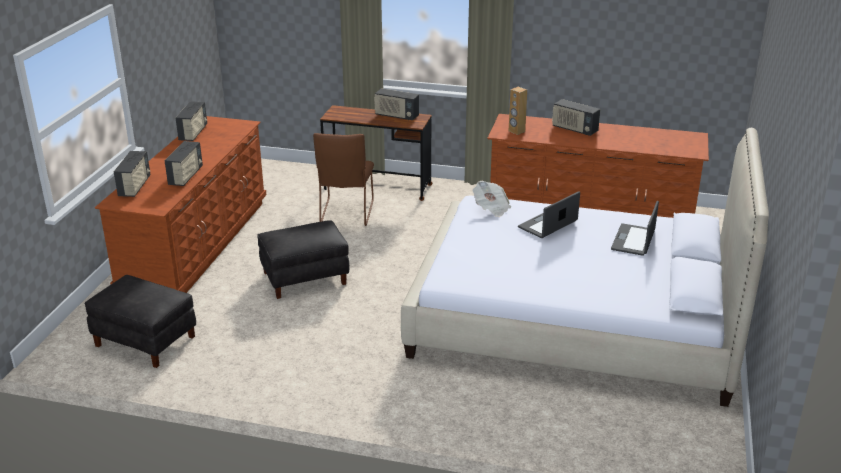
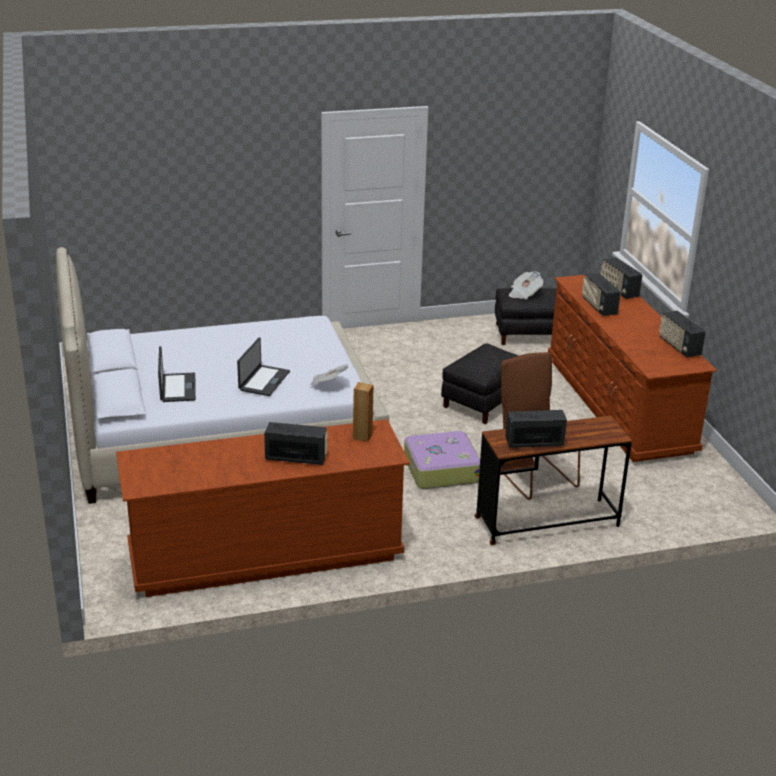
camera: 150 degrees right, 0 degrees up
none -> suitcase [404,431,480,489]
none -> newspaper [509,271,544,299]

